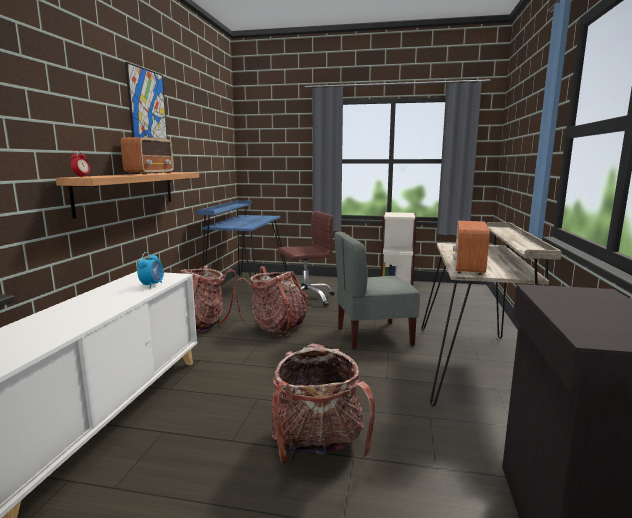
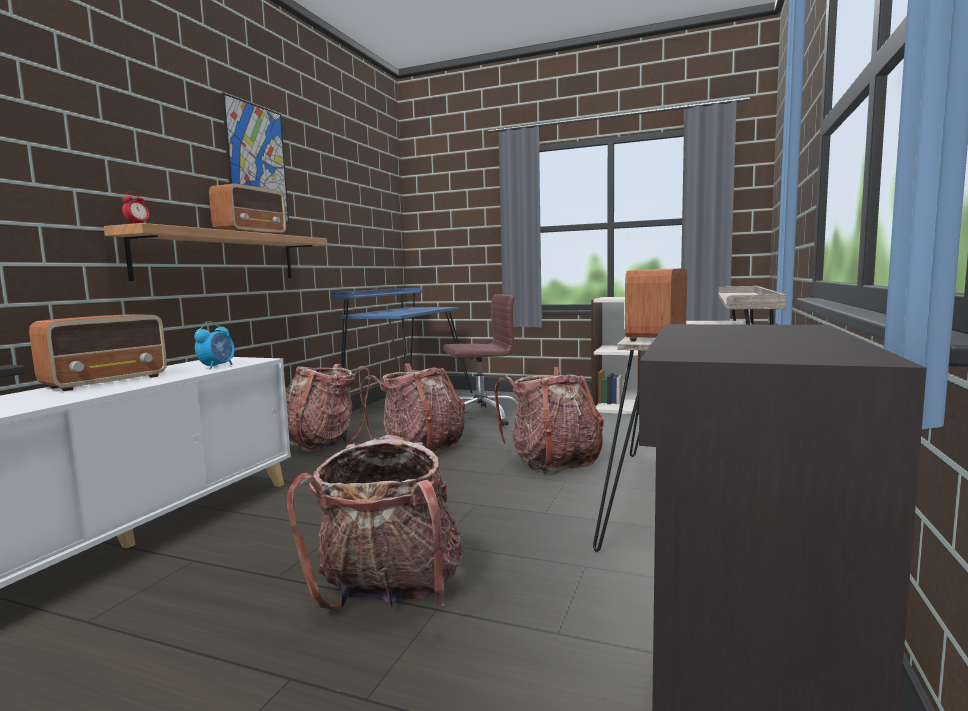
camera: 10 degrees right, 5 degrees down
grey chair [334,232,420,350] -> backpack [494,367,603,474]
none -> radio [29,314,167,391]

